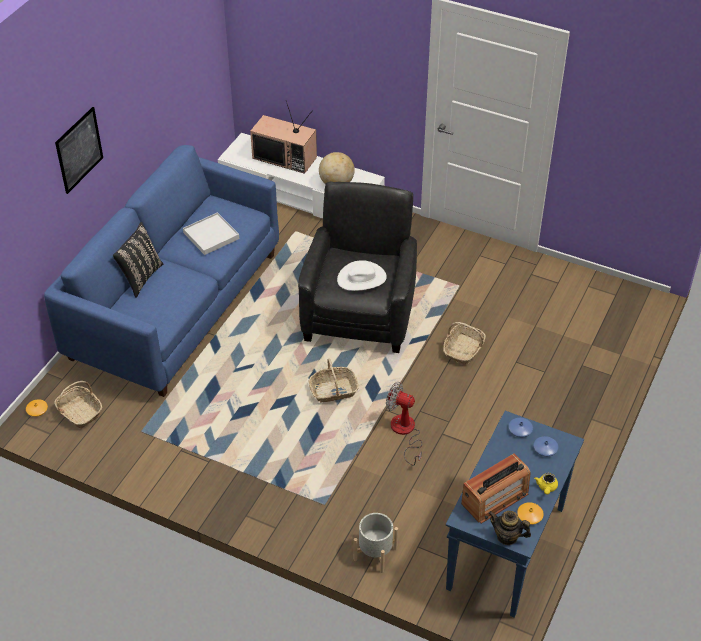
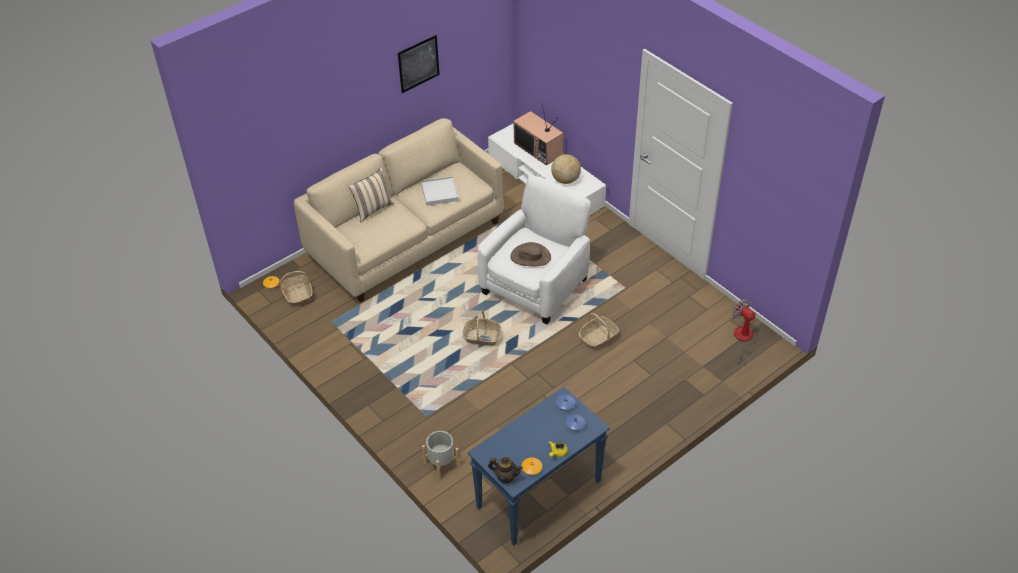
camera: 25 degrees right, 0 degrees up
blue sofa [44,145,279,397] -> beige sofa [294,118,503,302]
picture [55,107,103,194] -> picture moved to [398,35,440,93]
black pillow [113,222,163,298] -> beige pillow [348,167,394,223]
black armchair [298,182,417,353] -> white armchair [478,175,591,324]
white hat [337,260,387,291] -> brown hat [510,242,551,266]
fan [386,382,422,466] -> fan moved to [732,299,756,364]
radio [461,453,530,523] -> none
teapot [488,511,531,545] -> teapot turned 150 degrees clockwise [488,457,523,483]

